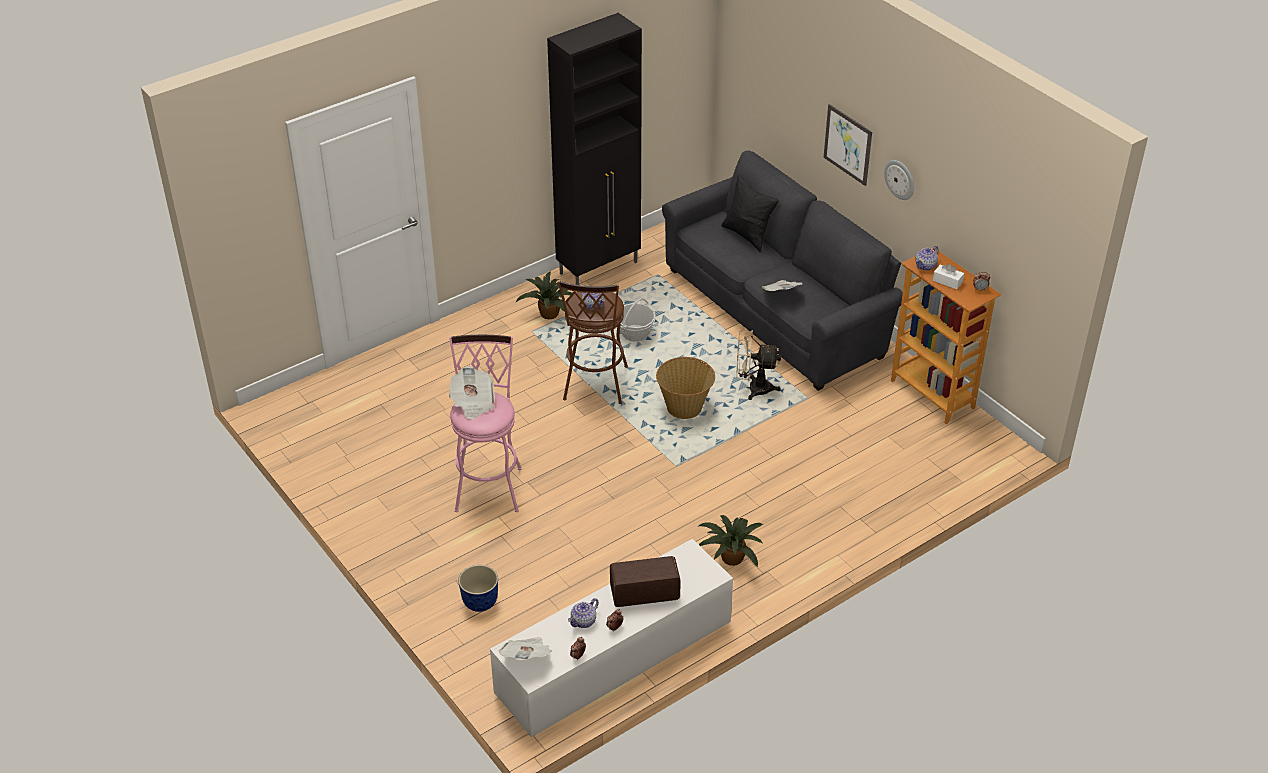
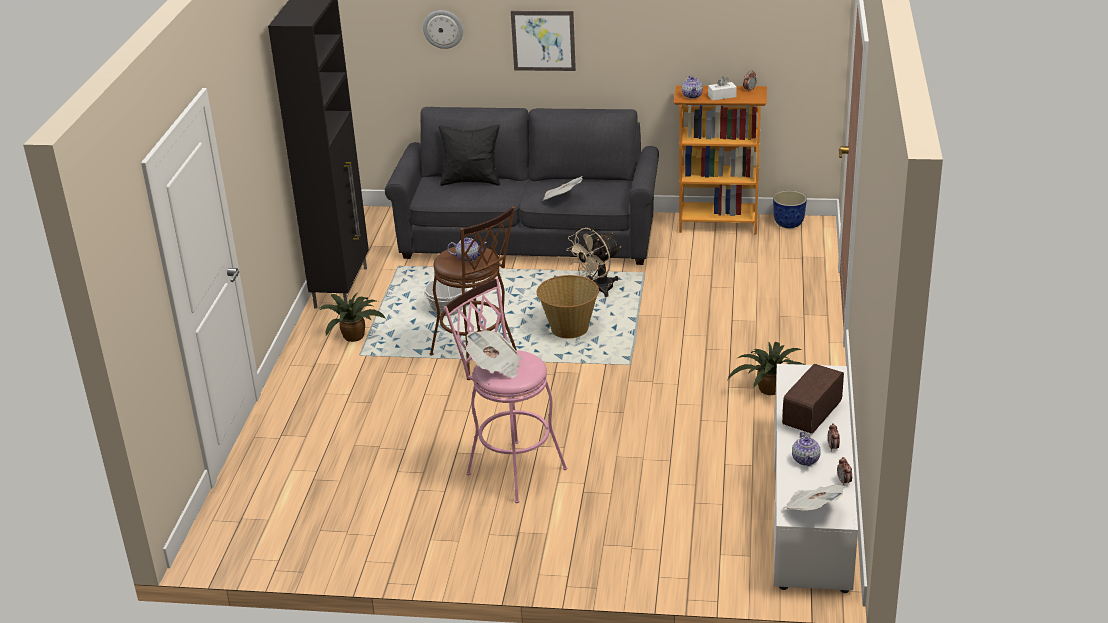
camera: 45 degrees left, 10 degrees down
planter [458,565,498,612] -> planter moved to [773,191,807,228]
wall clock [884,160,914,200] -> wall clock moved to [423,10,463,49]

